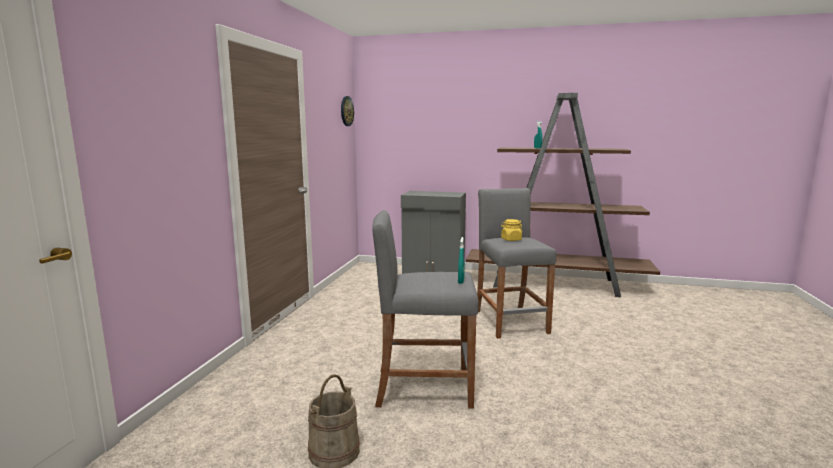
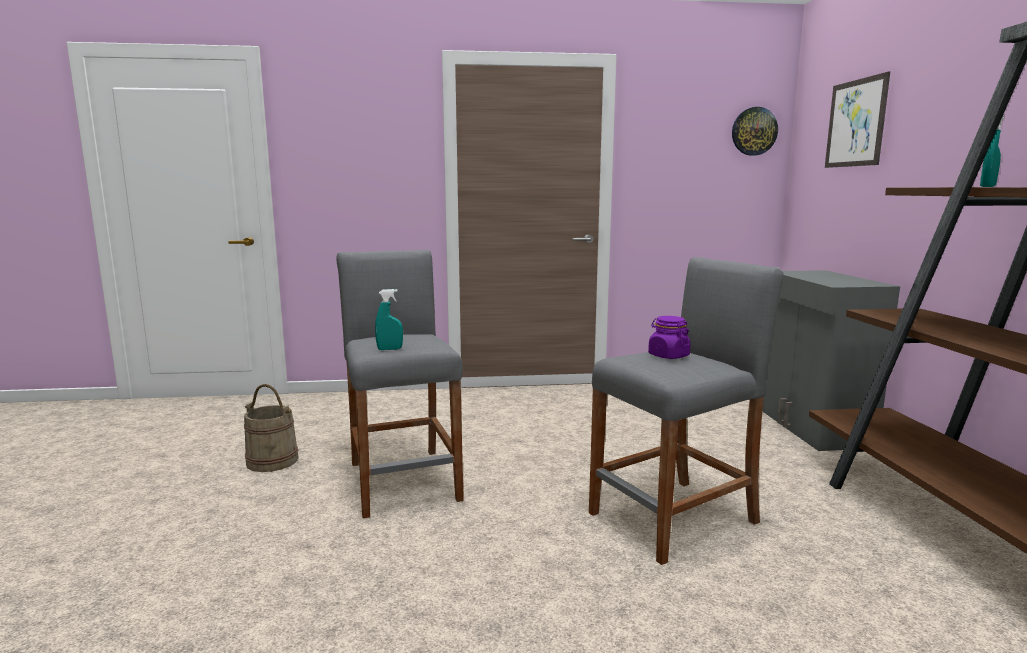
camera: 70 degrees right, 0 degrees up
yellow jar [501,219,522,241] -> purple jar [648,316,690,359]
none -> picture [825,72,890,168]

